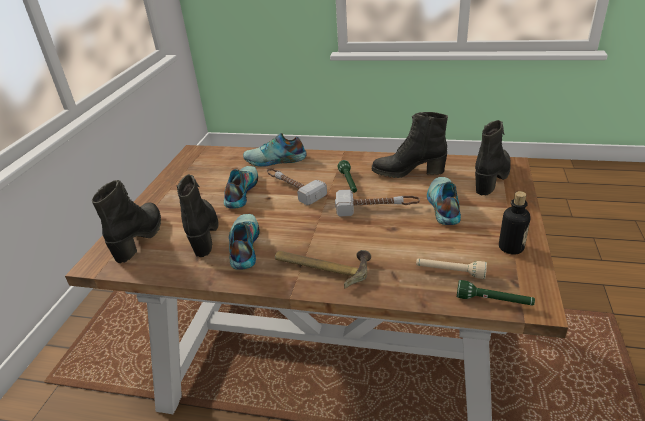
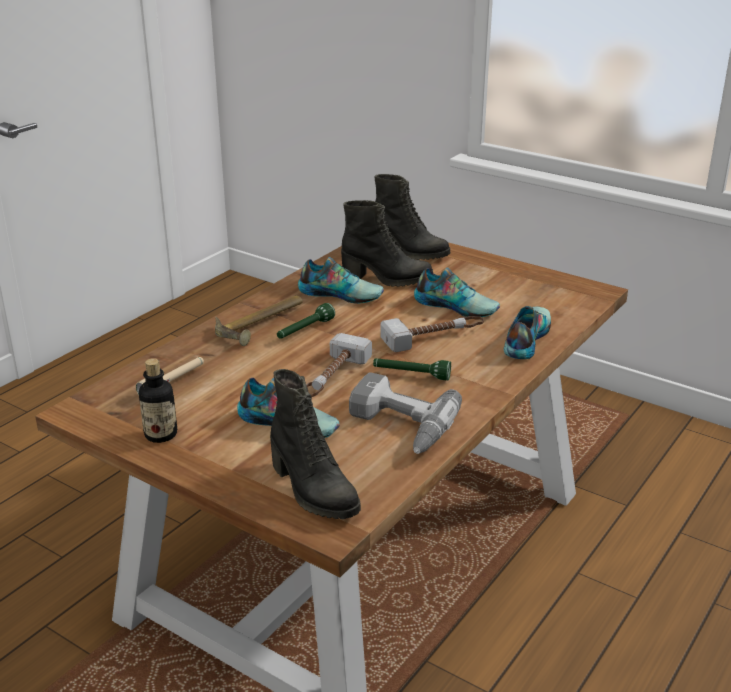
camera: 110 degrees right, 5 degrees down
black boot [372,112,448,178] -> power drill [349,372,462,454]
green flashlight [457,280,535,306] -> green flashlight moved to [277,303,335,339]

